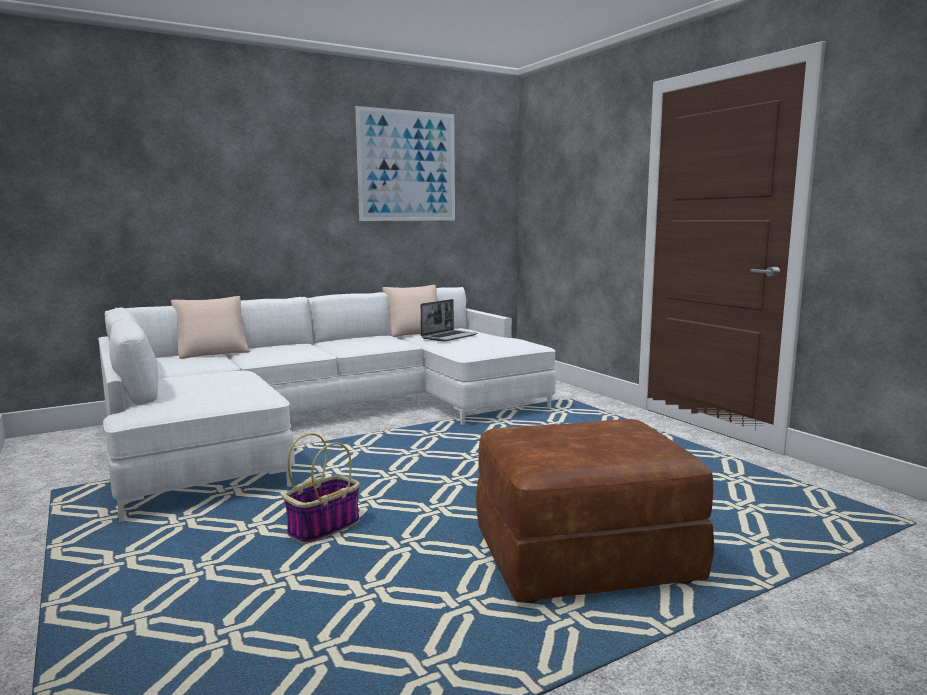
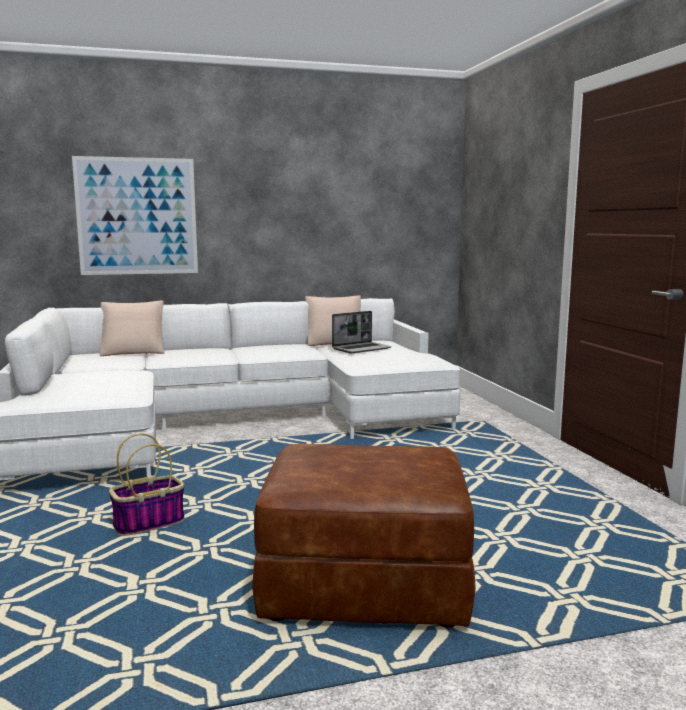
camera: 15 degrees right, 0 degrees up
picture [355,106,455,221] -> picture moved to [72,156,198,275]

